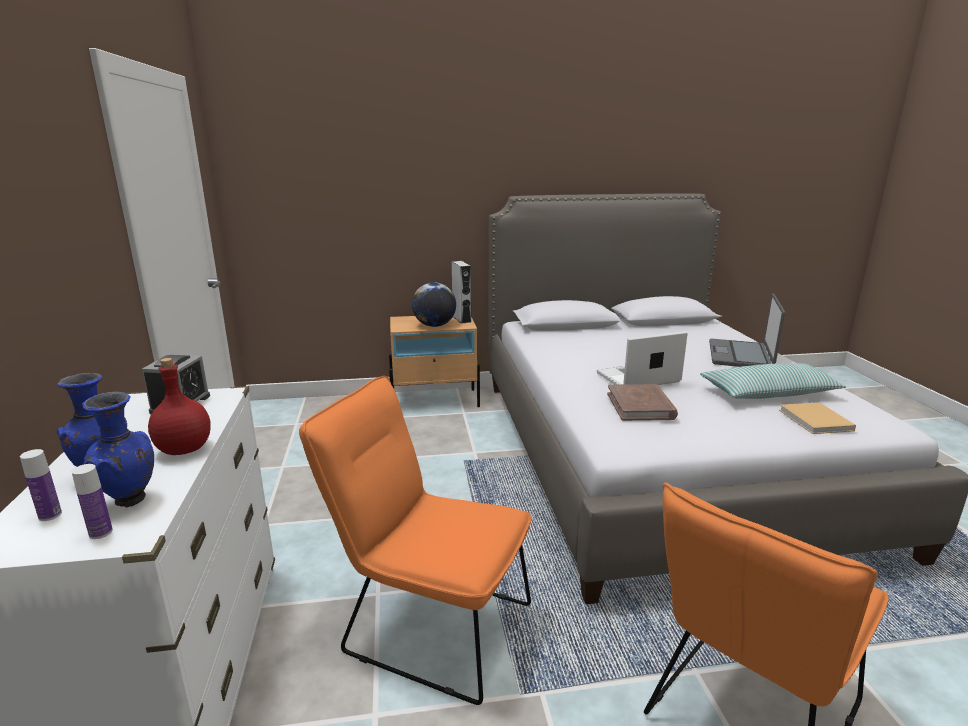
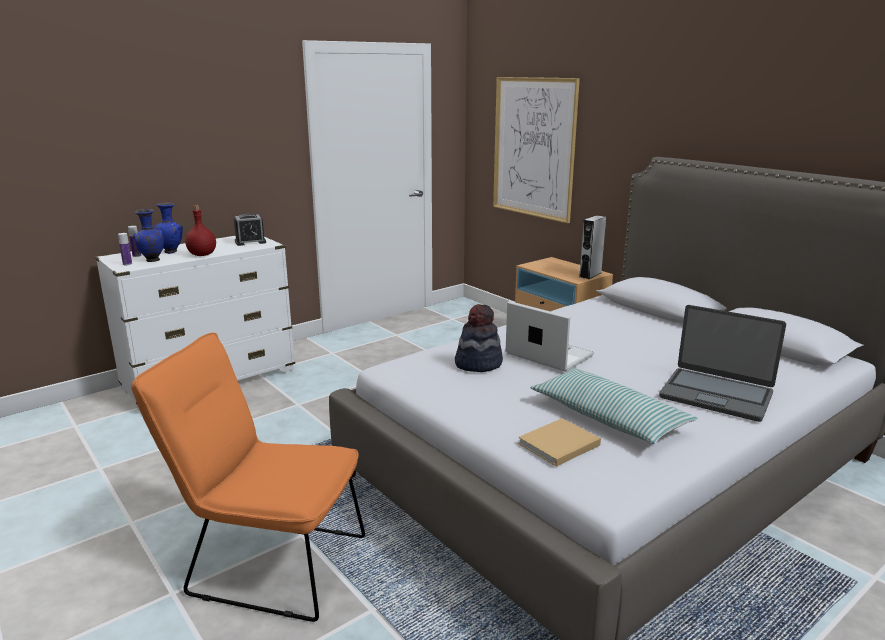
camera: 60 degrees right, 0 degrees up
orange chair [299,376,531,705] -> none
globe [412,282,456,327] -> none
brown book [607,384,678,421] -> hat [455,304,503,372]
laptop [709,293,785,367] -> laptop turned 135 degrees counterclockwise [659,305,786,422]
none -> picture [493,77,580,223]

